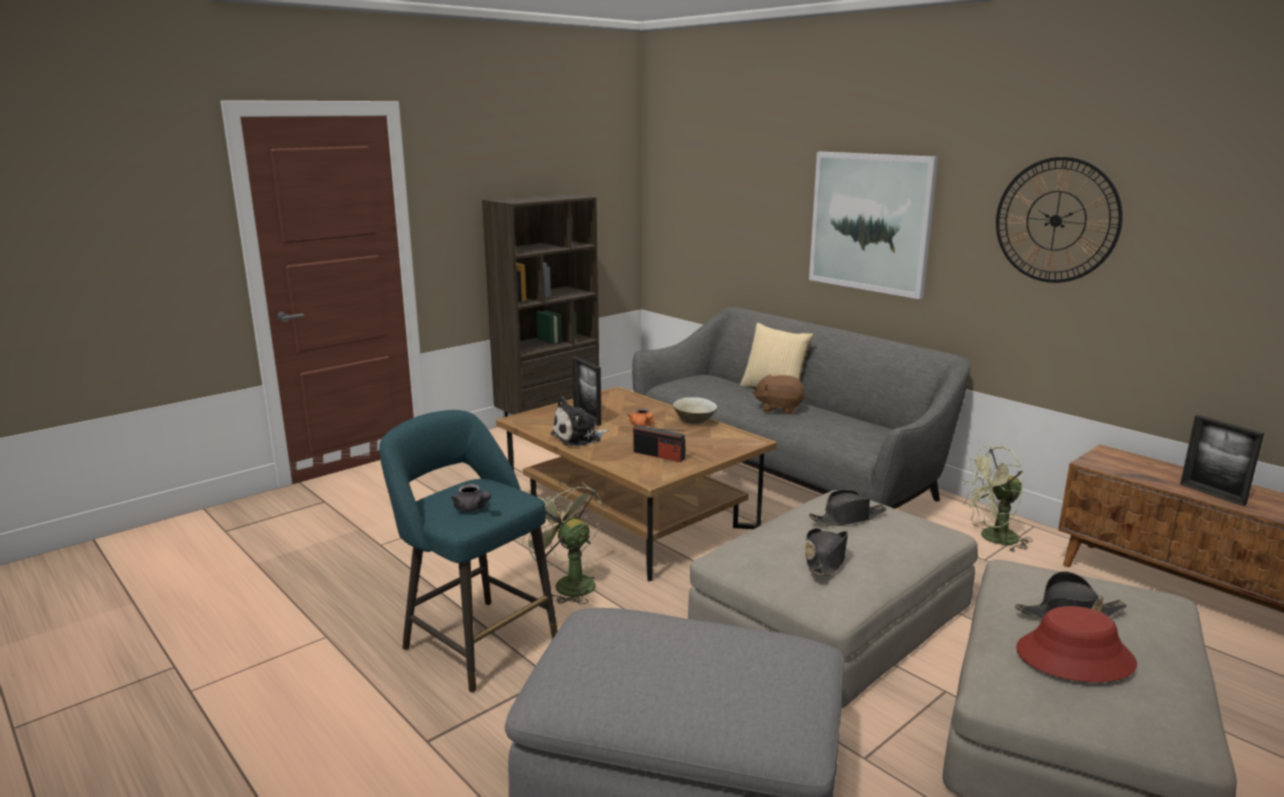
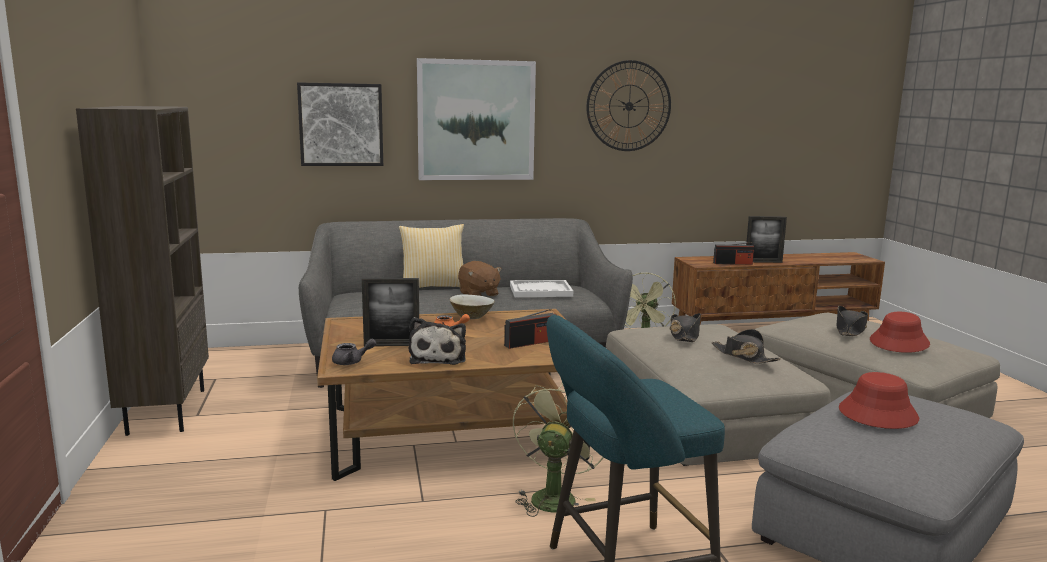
camera: 60 degrees left, 5 degrees down
grey teapot [451,484,491,511] -> grey teapot moved to [332,339,376,365]
green fan [521,482,603,604] -> green fan turned 120 degrees clockwise [513,383,604,517]
brown plush toy [753,374,805,414] -> brown plush toy turned 75 degrees counterclockwise [458,261,502,297]
none -> picture [297,82,383,166]
none -> white tray [510,280,573,297]
none -> radio [713,242,754,265]
none -> red hat [839,372,919,429]

